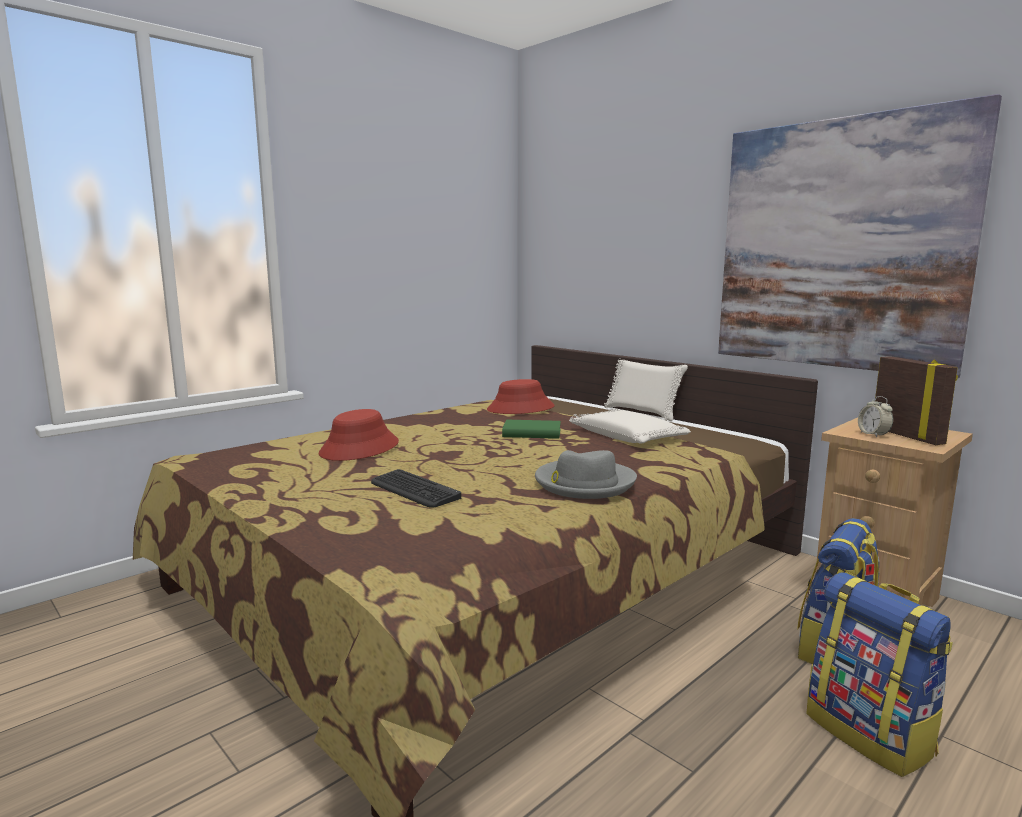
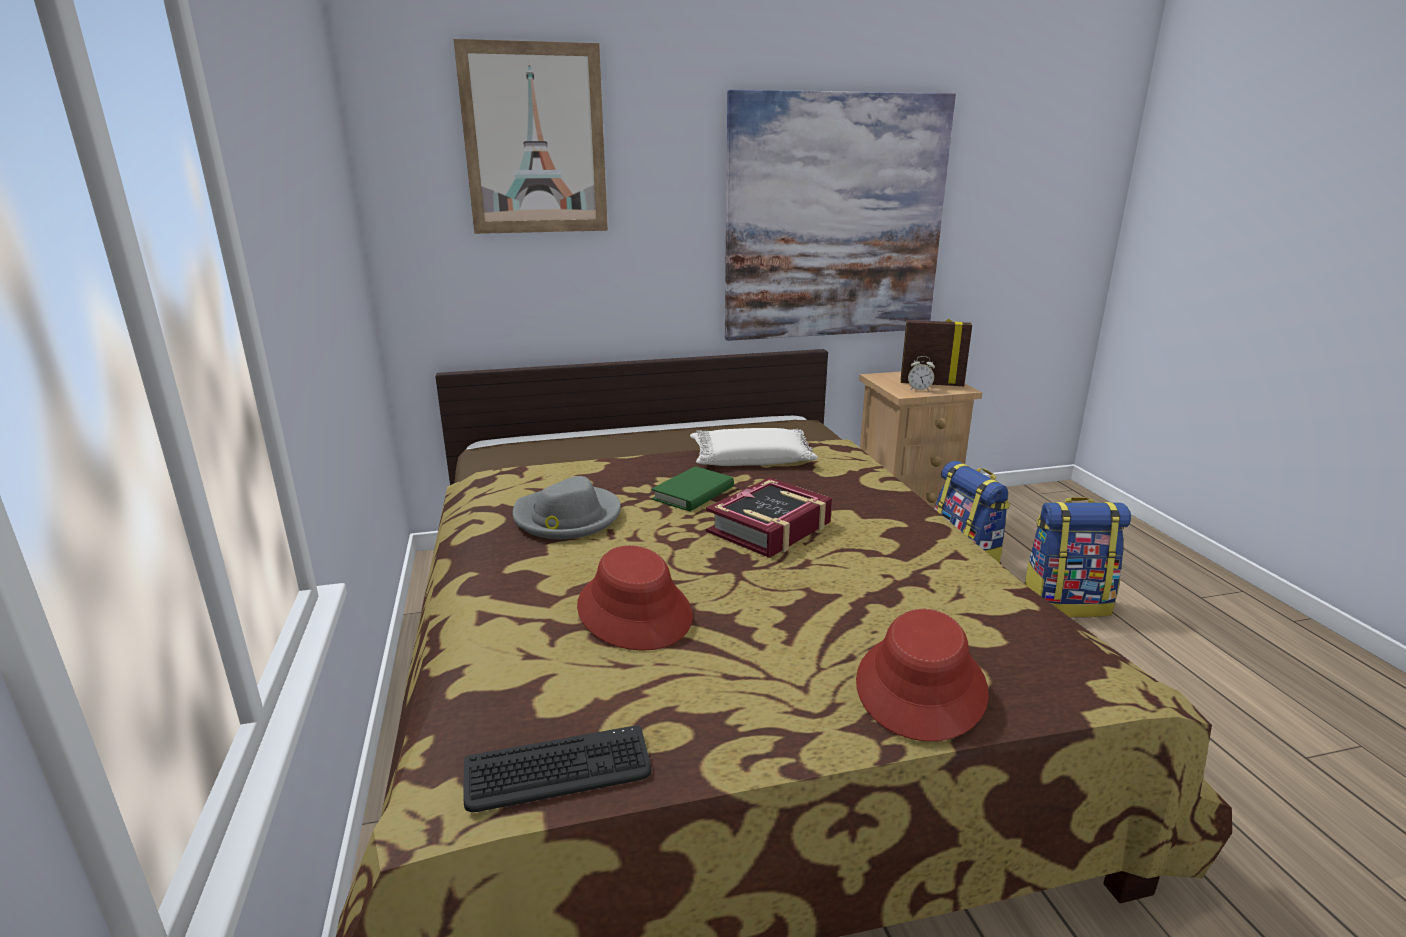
camera: 60 degrees left, 10 degrees up
keyboard [371,469,461,508] -> keyboard moved to [463,725,651,812]
red hat [487,379,555,414] -> red hat moved to [856,609,989,741]
grey hat [535,450,637,499] -> grey hat moved to [512,476,621,539]
white pillow [604,358,688,421] -> none
none -> picture [453,39,608,234]
none -> book [706,477,832,558]

